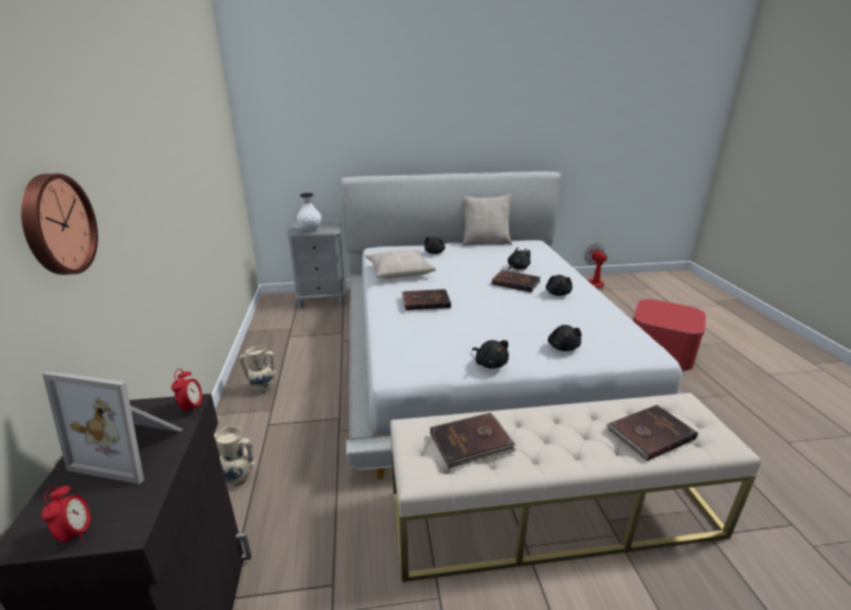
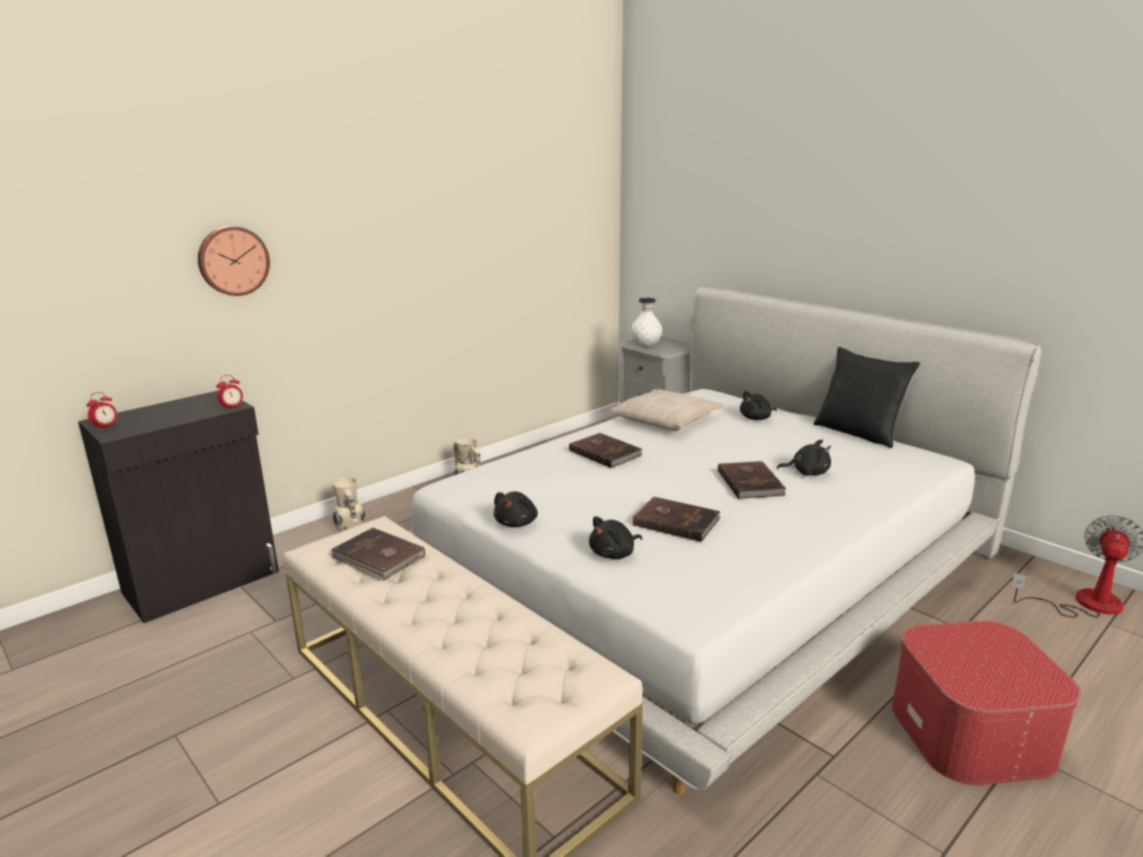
camera: 55 degrees right, 5 degrees down
picture frame [43,371,183,484] -> none
beige pillow [462,194,512,246] -> black pillow [814,347,920,448]
black plush toy [546,275,573,296] -> none
brown book [605,405,698,461] -> brown book moved to [633,497,721,542]

